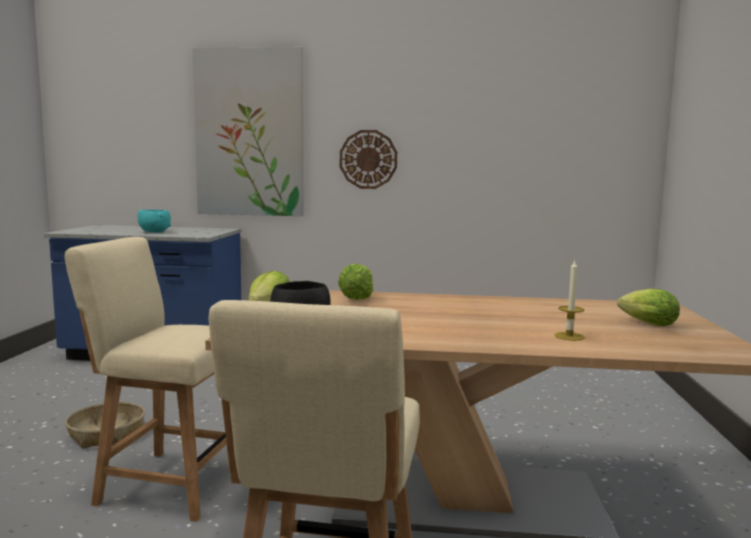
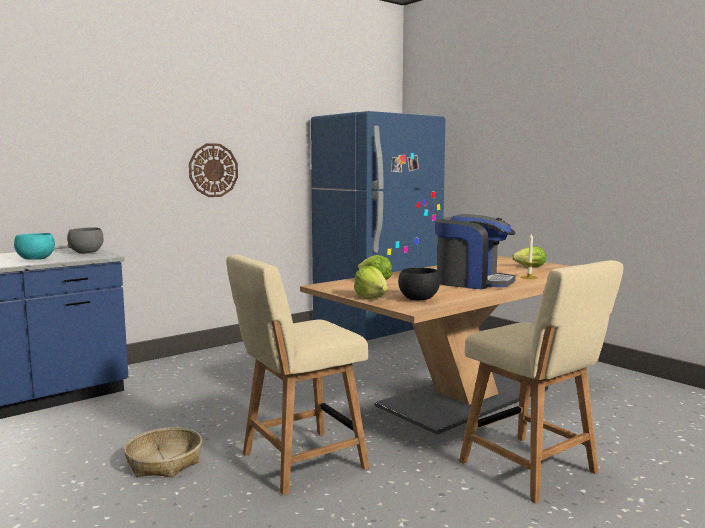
camera: 45 degrees left, 0 degrees up
picture [192,47,303,216] -> none
none -> grey bowl [67,227,104,254]
none -> blue fridge [311,111,445,341]
none -> coffee machine [435,214,516,289]

